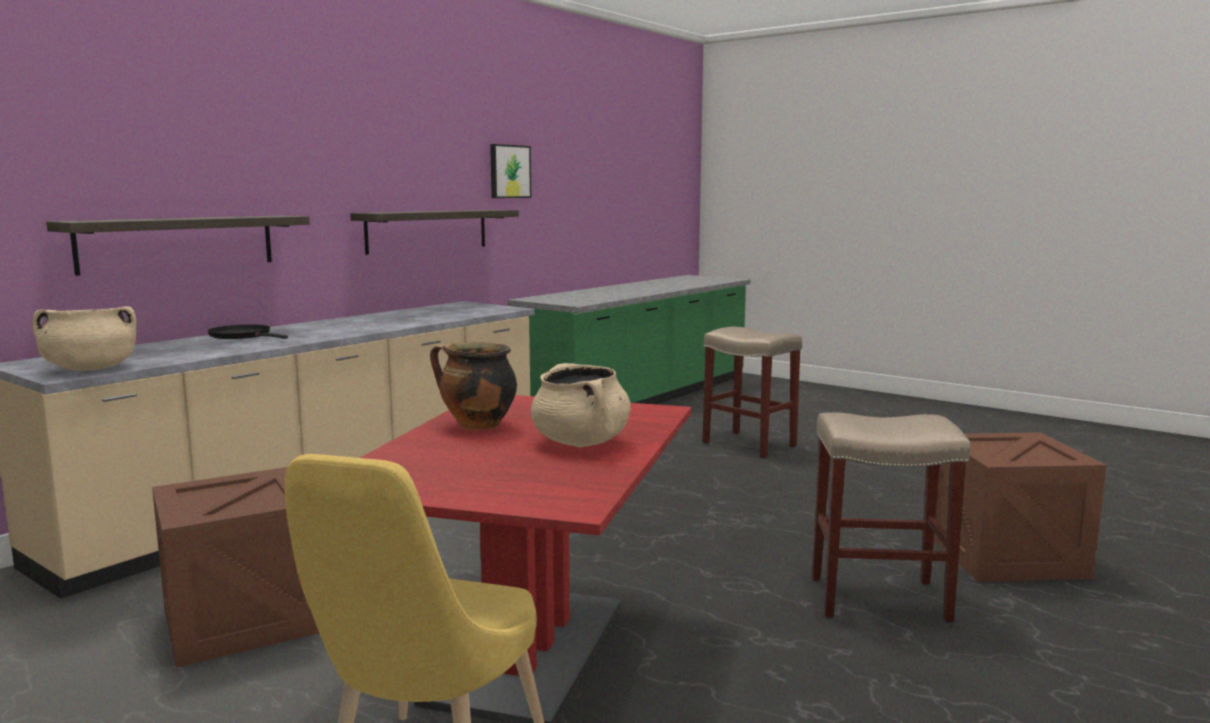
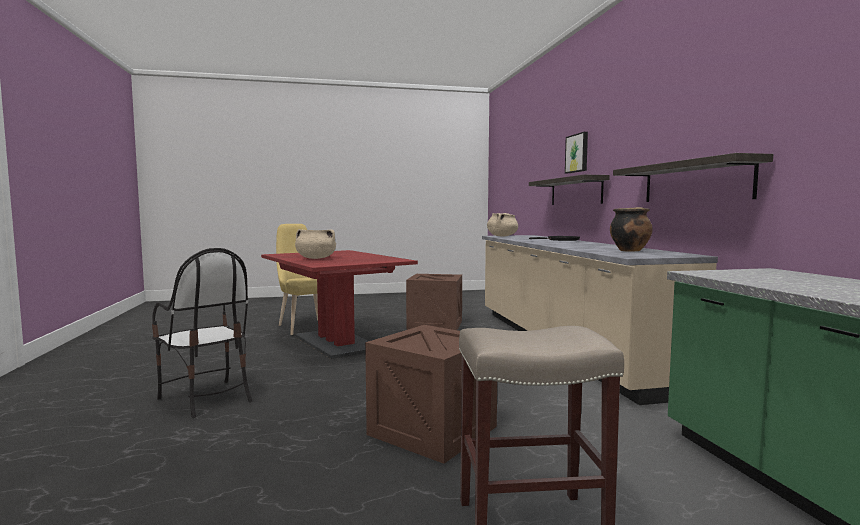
camera: 130 degrees right, 5 degrees down
cooking pot [430,343,517,430] -> cooking pot moved to [610,207,653,251]
picture [490,144,531,198] -> picture moved to [565,132,588,173]
beige stool [812,412,970,622] -> chair [152,248,252,418]
crate [934,432,1106,582] -> crate moved to [365,325,497,464]

